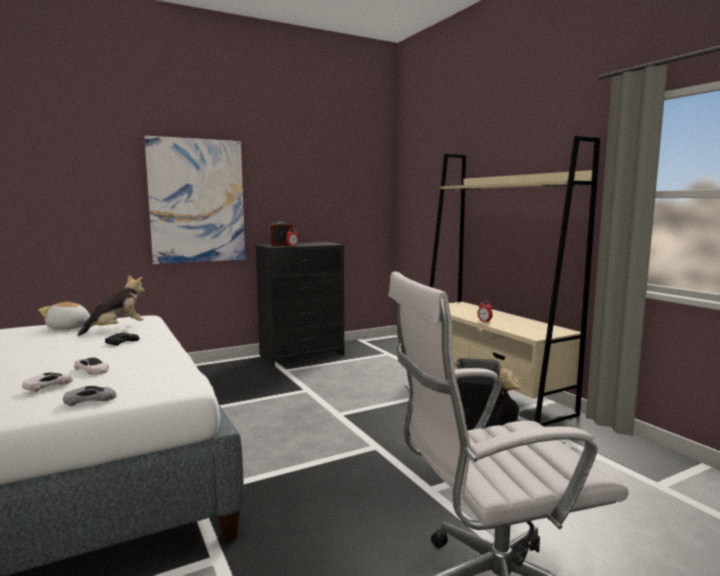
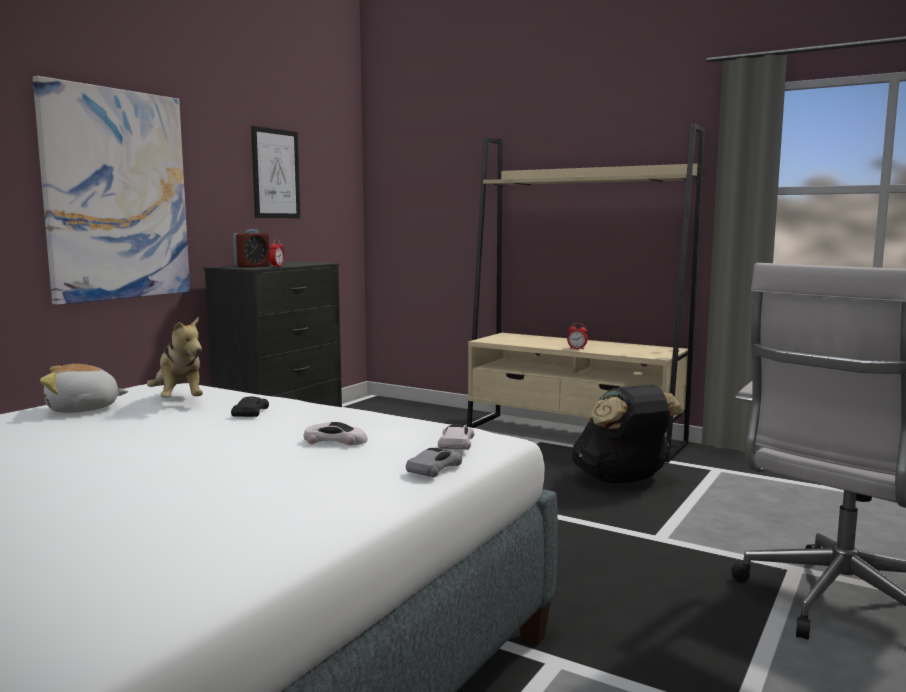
camera: 30 degrees left, 0 degrees up
white toy car [22,373,73,392] -> white toy car moved to [438,425,474,450]
plush toy [78,275,145,336] -> plush toy turned 135 degrees clockwise [147,316,203,398]
none -> picture [251,126,300,218]

